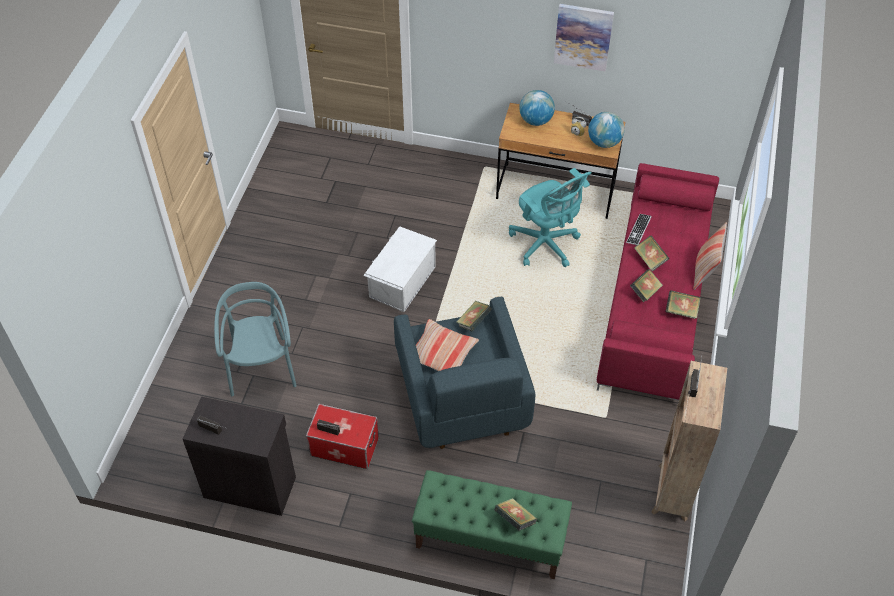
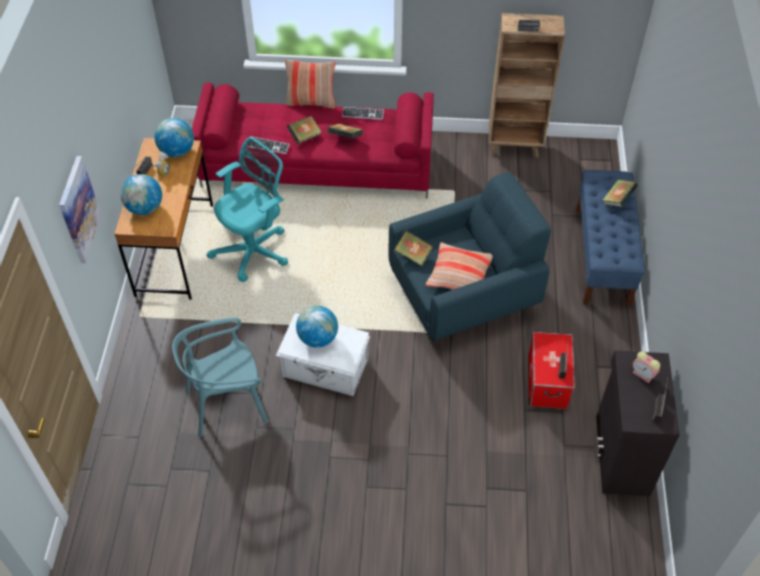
camera: 100 degrees left, 0 degrees up
turquoise chair [214,282,297,397] -> turquoise chair moved to [172,317,268,437]
green bench [412,470,572,579] -> blue bench [576,170,645,307]
picture [554,4,614,71] -> picture moved to [59,156,101,263]
book [665,290,701,319] -> keyboard [342,107,384,120]
none -> globe [296,306,338,348]
none -> alarm clock [632,351,660,383]

